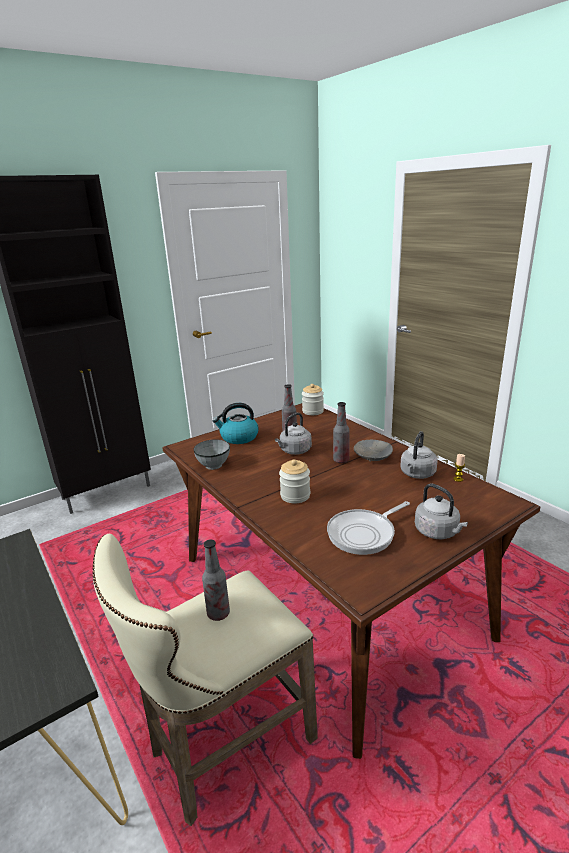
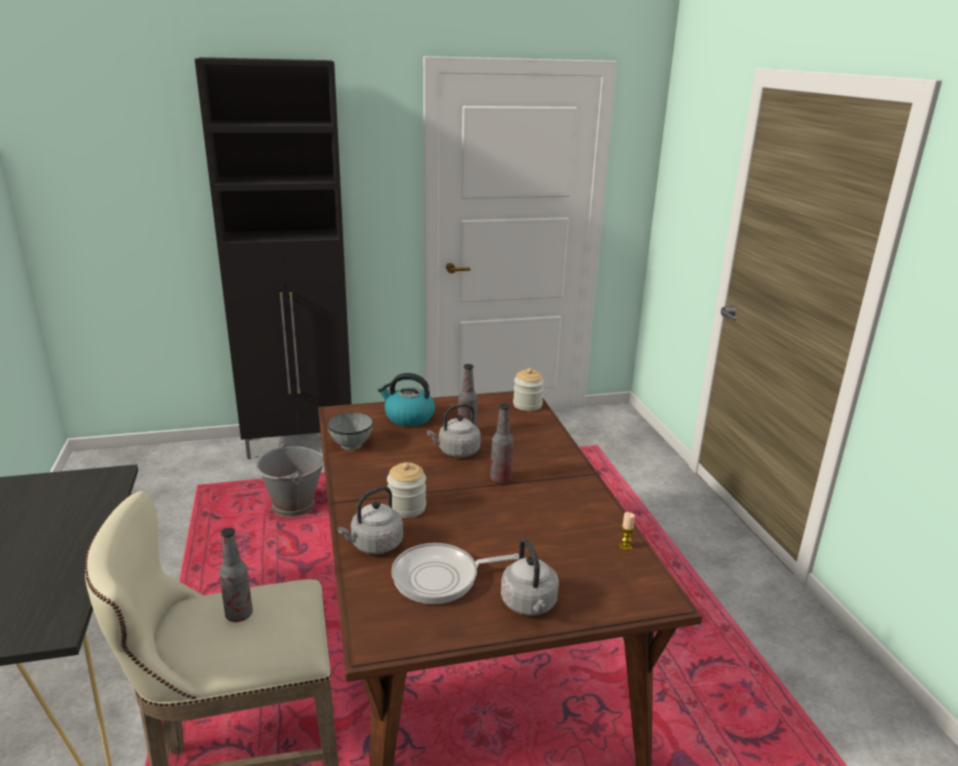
camera: 20 degrees right, 0 degrees up
grey bowl [354,440,393,462] -> none
grey kettle [400,431,438,479] -> grey kettle moved to [337,486,403,554]
none -> grey bucket [255,441,324,517]

